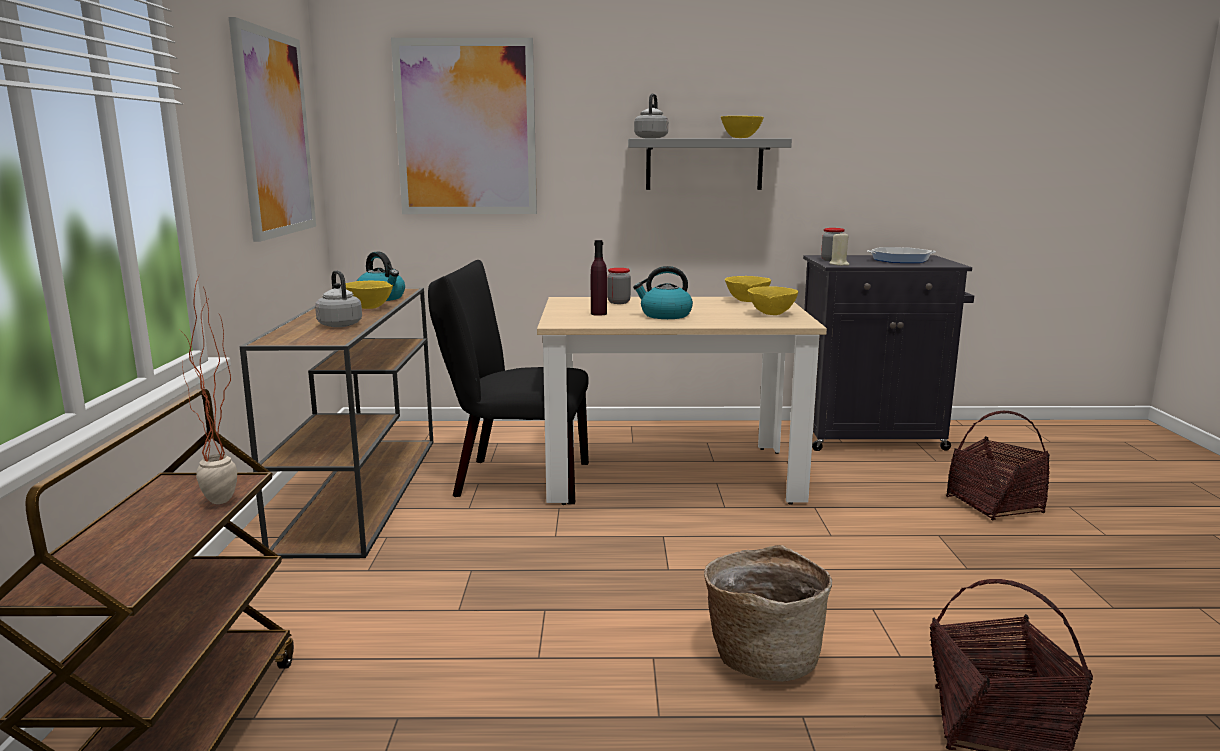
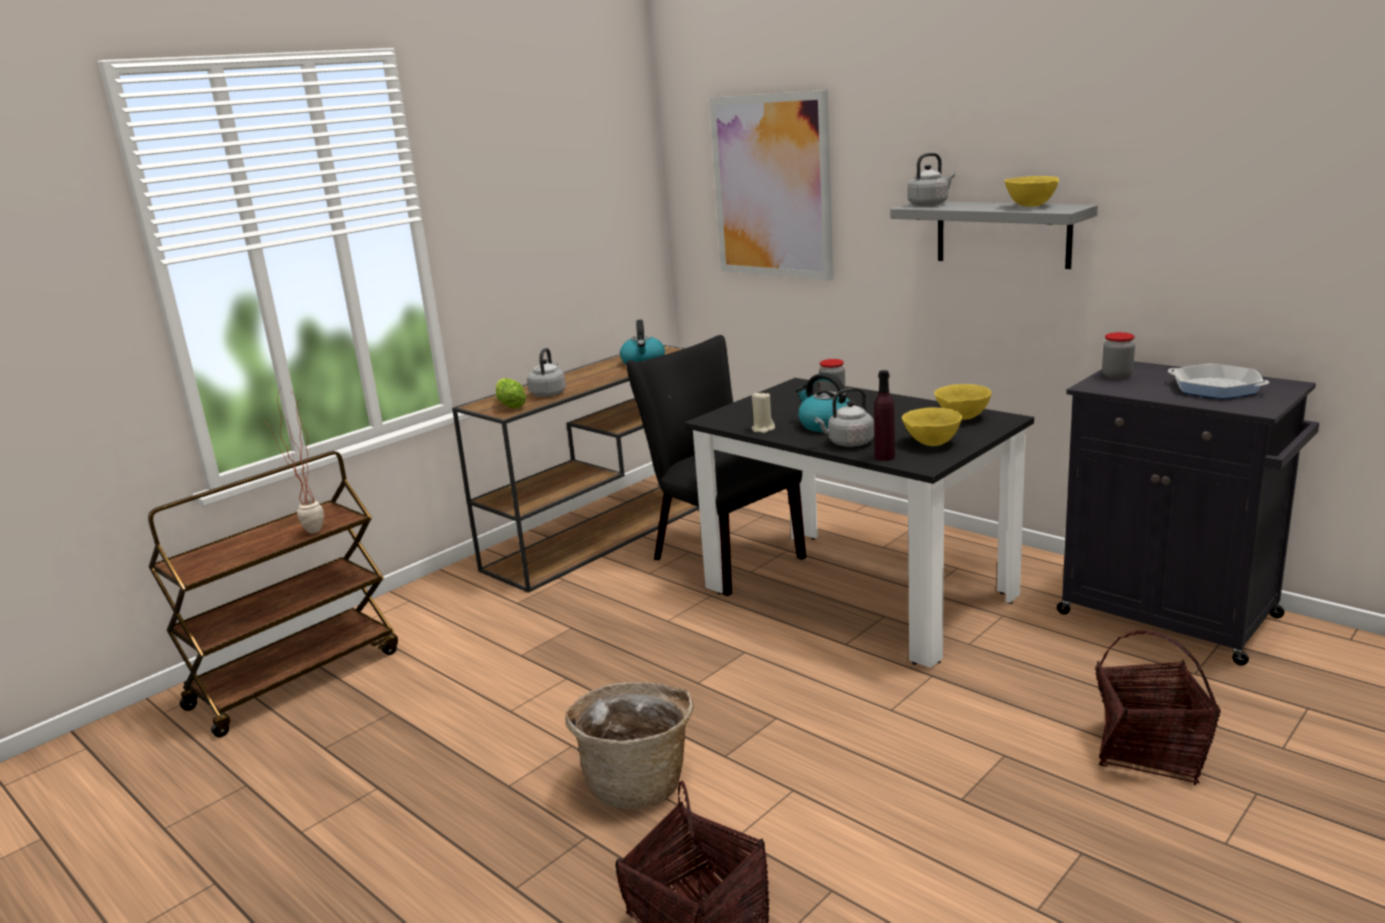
camera: 45 degrees right, 5 degrees up
picture [229,17,316,242] -> none
yellow bowl [346,281,393,309] -> none
beige dining table [537,297,827,505] -> black dining table [685,378,1034,668]
purple bottle [591,240,607,316] -> purple bottle moved to [874,370,895,461]
beige candle [830,231,849,266] -> beige candle moved to [752,391,775,433]
none -> lettuce [496,378,526,408]
none -> grey kettle [815,387,874,447]

